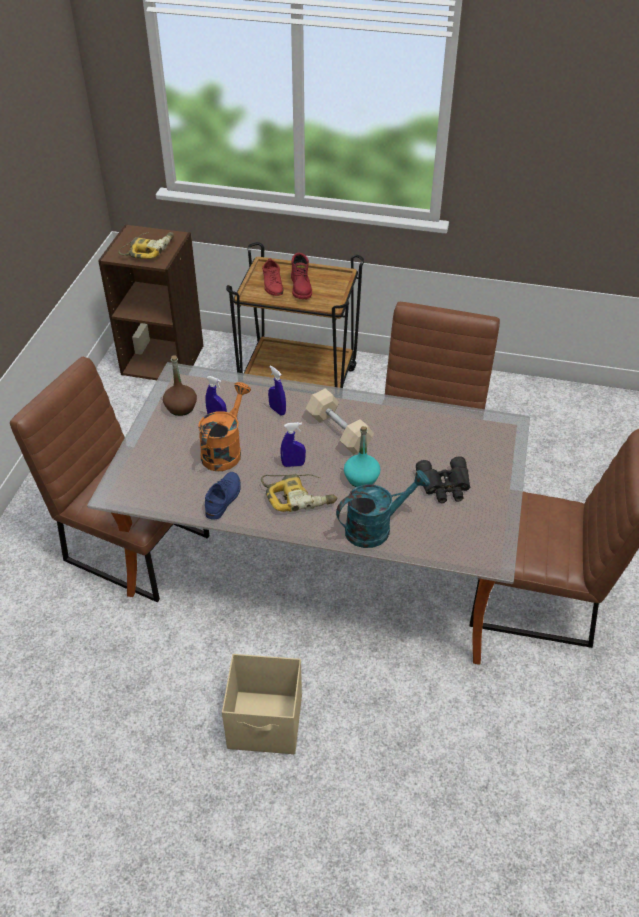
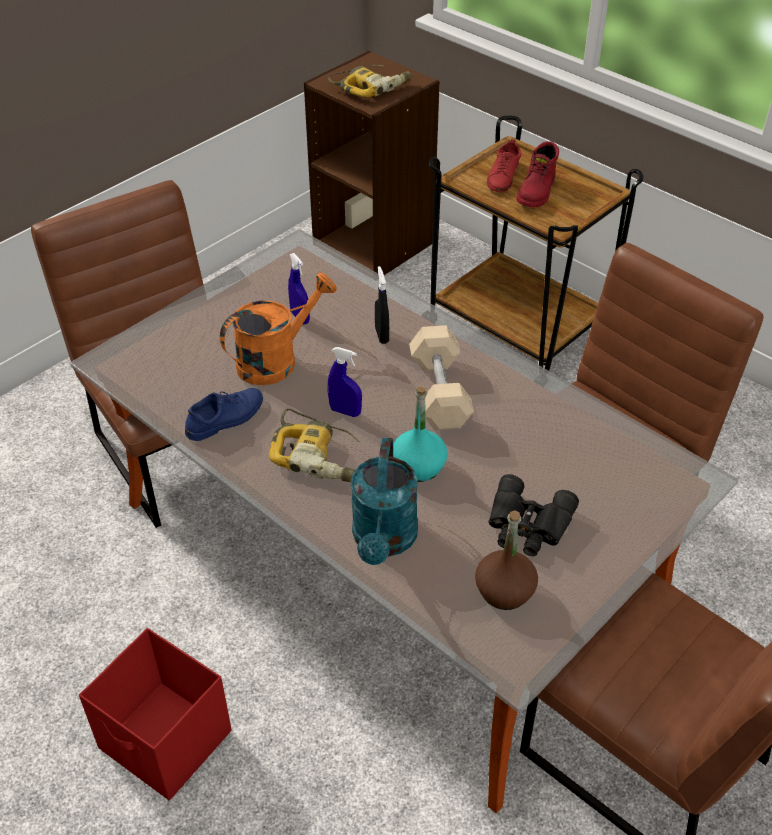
camera: 30 degrees right, 0 degrees up
brown bottle [163,355,197,416] -> brown bottle moved to [475,510,538,610]
beige storage box [222,654,302,754] -> red storage box [79,628,232,800]
blue spray bottle [268,365,286,416] -> black spray bottle [375,266,389,344]
turquoise watering can [336,470,430,548] -> turquoise watering can turned 90 degrees clockwise [350,438,418,565]

